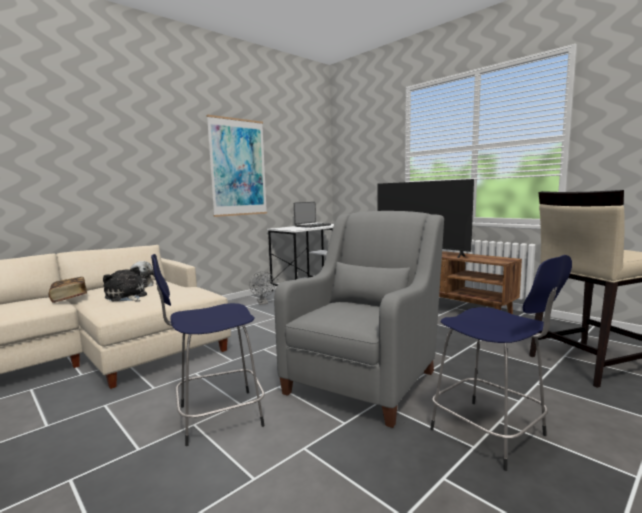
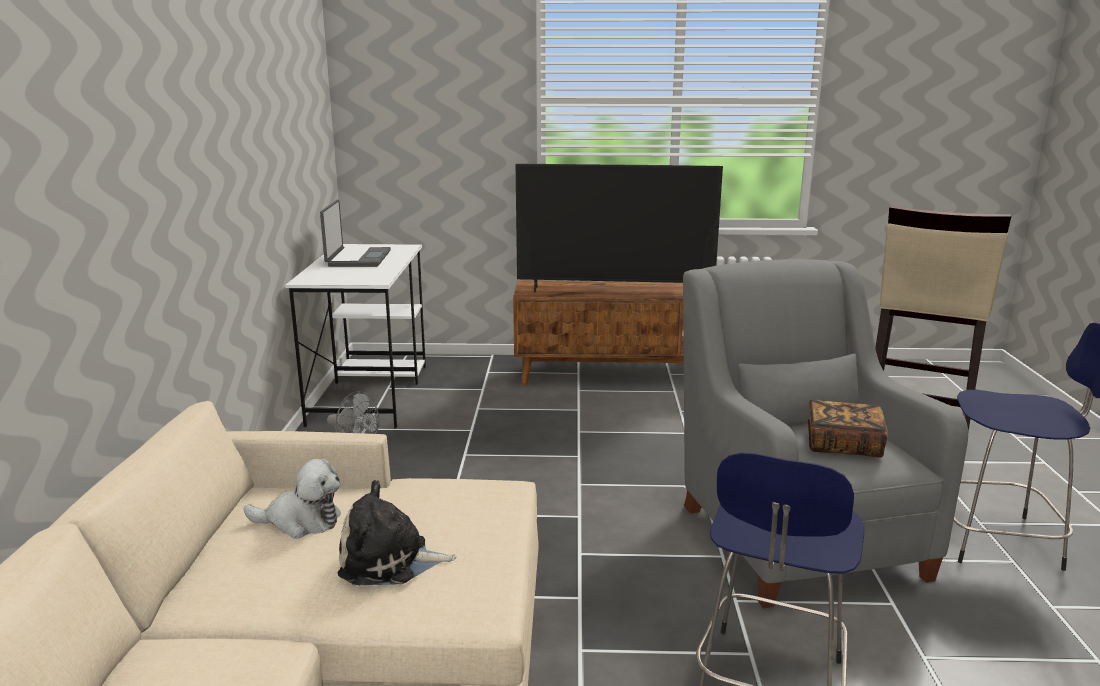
camera: 45 degrees left, 10 degrees up
book [49,277,87,303] -> book moved to [808,400,888,457]
picture [206,115,267,217] -> none

